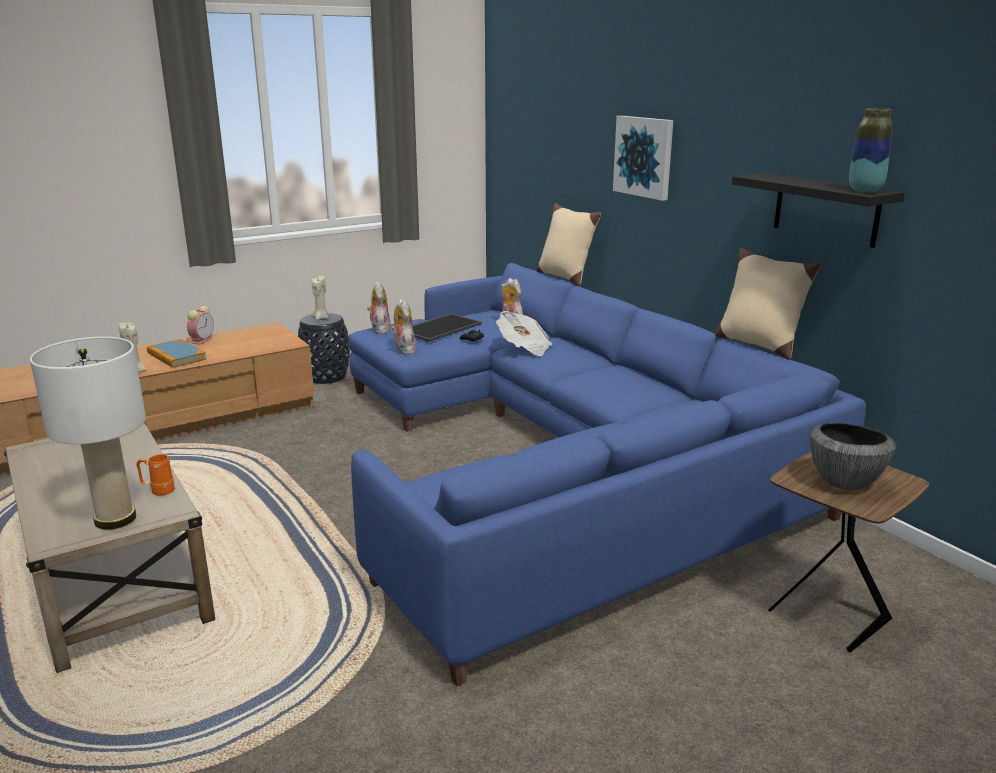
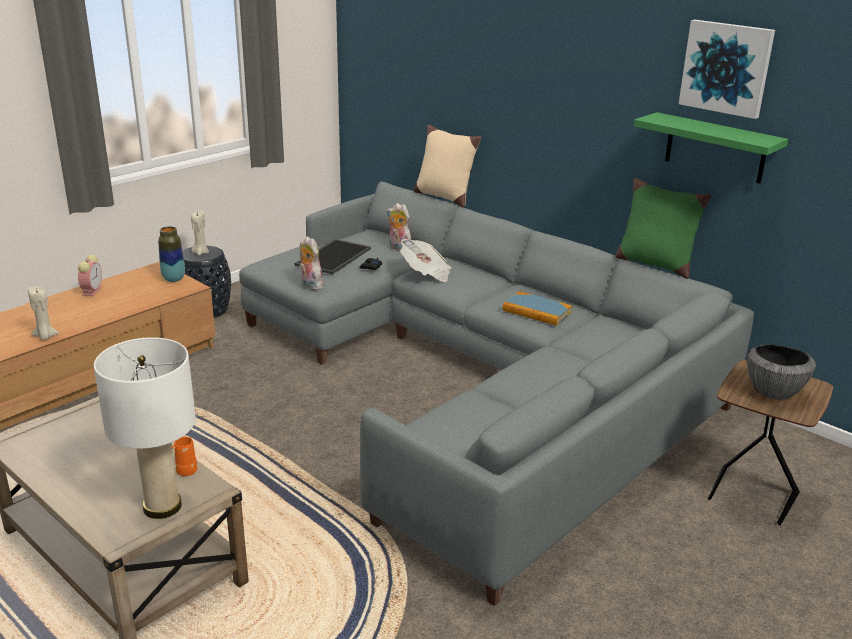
camera: 15 degrees left, 5 degrees up
book [147,339,207,368] -> book moved to [502,291,572,326]
blue sofa [348,263,866,686] -> grey sofa [239,182,754,606]
plush toy [367,282,391,334] -> none
picture [613,116,673,201] -> picture moved to [679,20,775,119]
beige pillow [715,248,821,360] -> green pillow [615,178,711,279]
black shelf [732,173,905,248] -> green shelf [634,112,788,183]
vase [849,108,893,192] -> vase moved to [158,226,185,282]

